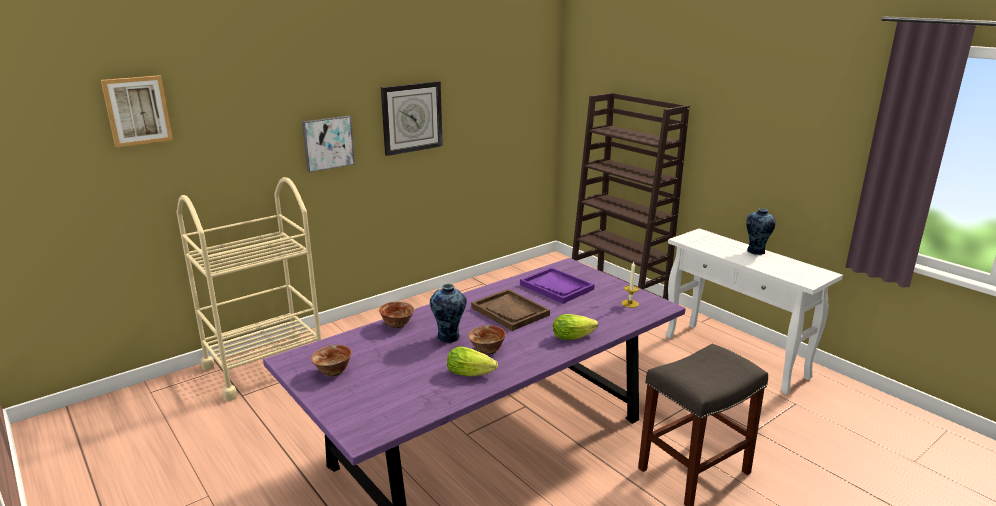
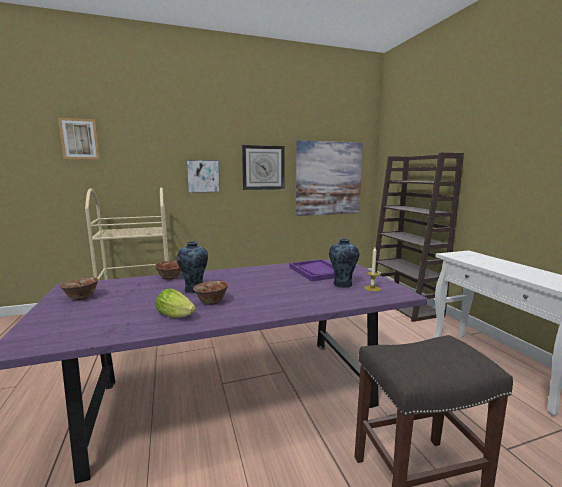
camera: 20 degrees right, 10 degrees down
brown tray [471,289,550,331] -> none
lettuce [553,314,598,340] -> none
vase [746,208,776,255] -> vase moved to [329,238,359,288]
none -> picture [296,140,363,216]

